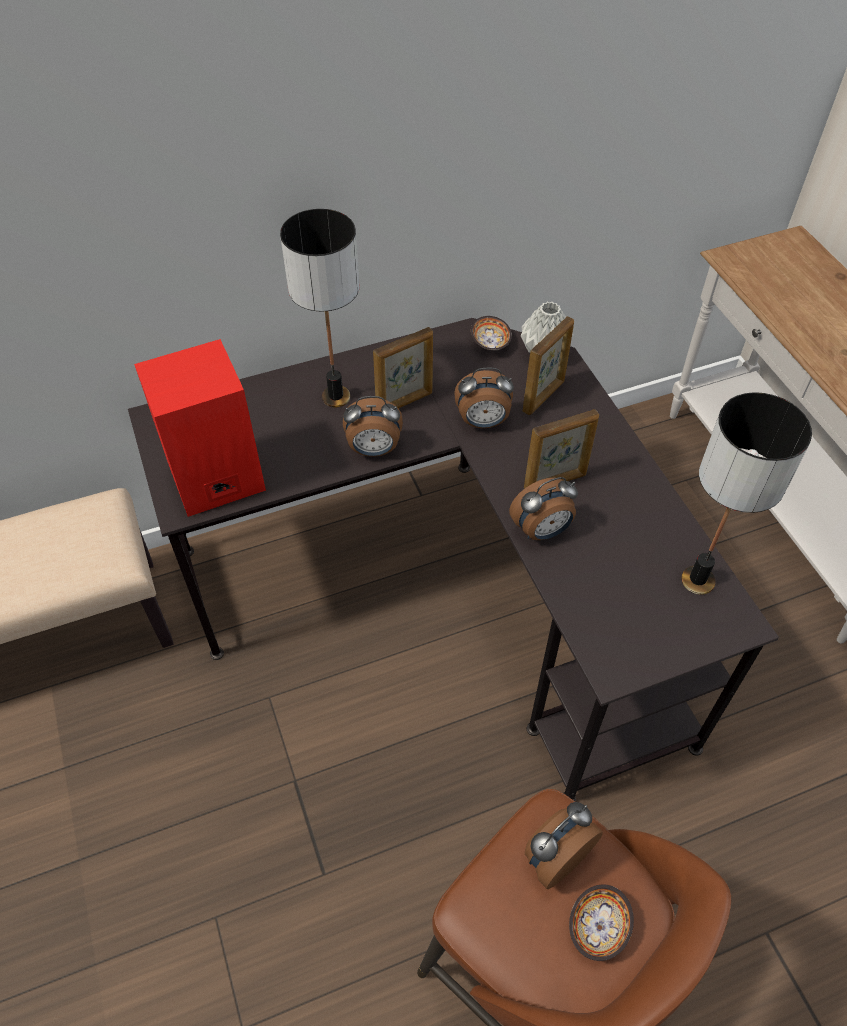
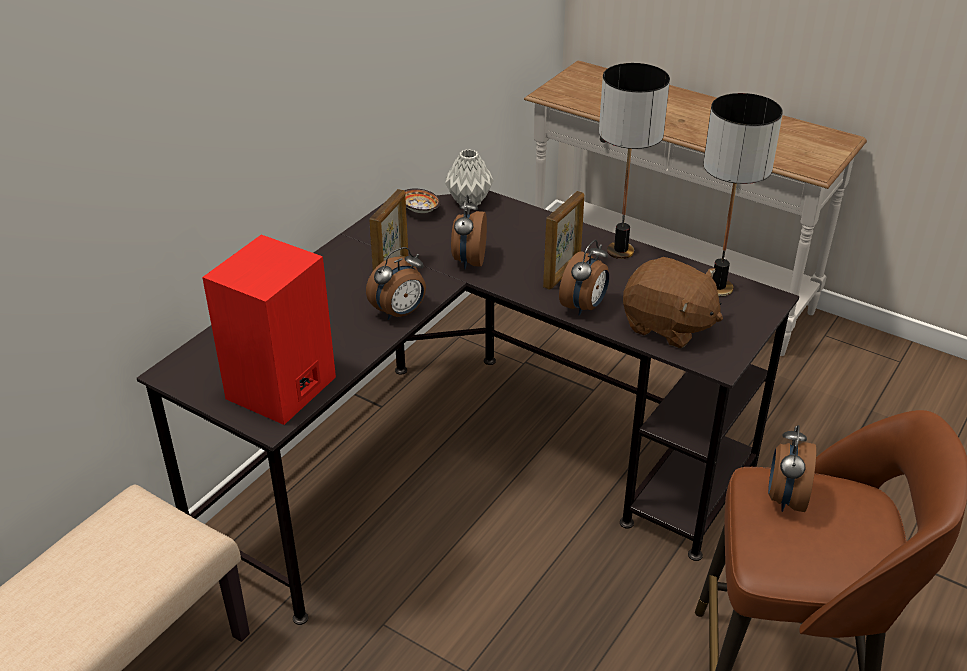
camera: 35 degrees left, 15 degrees down
table lamp [280,209,359,407] -> table lamp moved to [599,63,670,259]
alarm clock [454,368,514,428] -> alarm clock turned 135 degrees clockwise [451,195,487,269]
picture frame [523,317,574,415] -> none
bowl [569,884,634,961] -> none
none -> brown plush toy [623,257,723,349]

